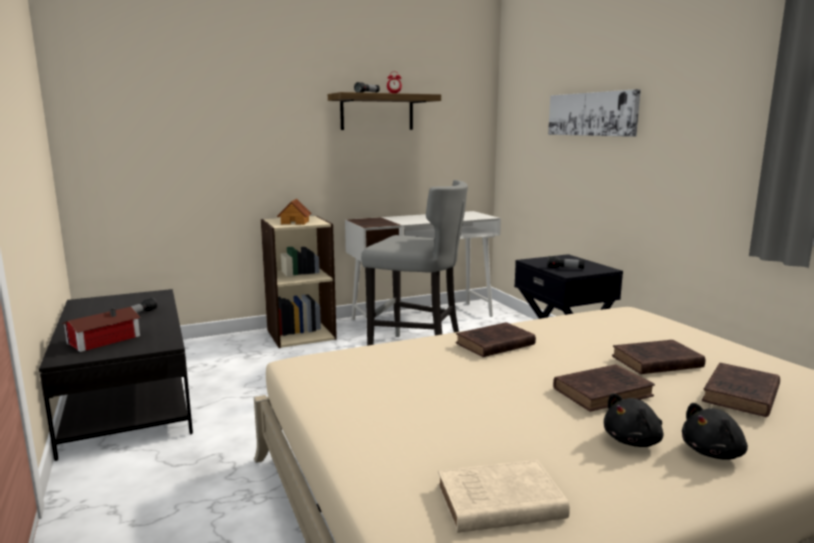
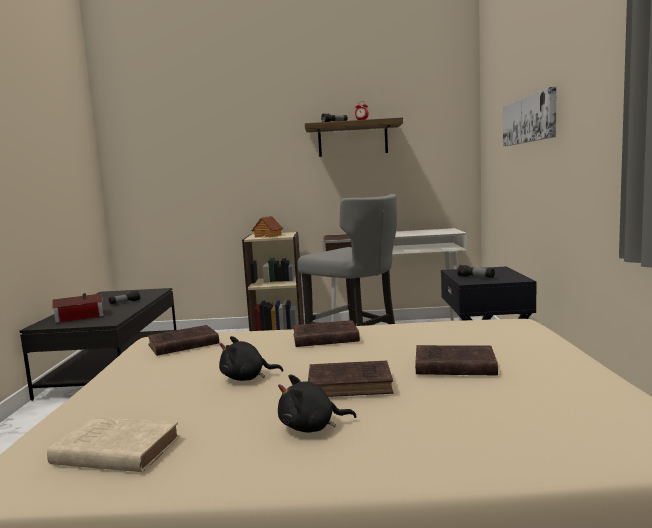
camera: 25 degrees right, 5 degrees down
black plush toy [682,403,748,460] -> black plush toy moved to [219,336,283,381]
brown book [702,363,780,417] -> brown book moved to [148,325,219,356]

